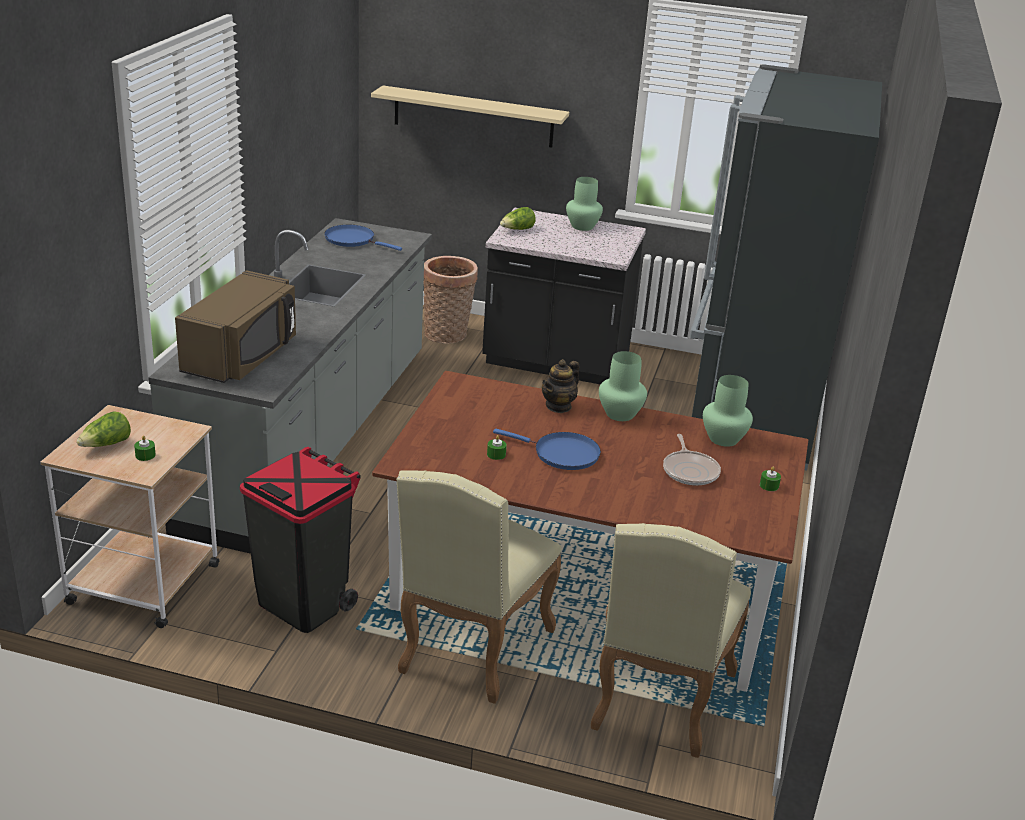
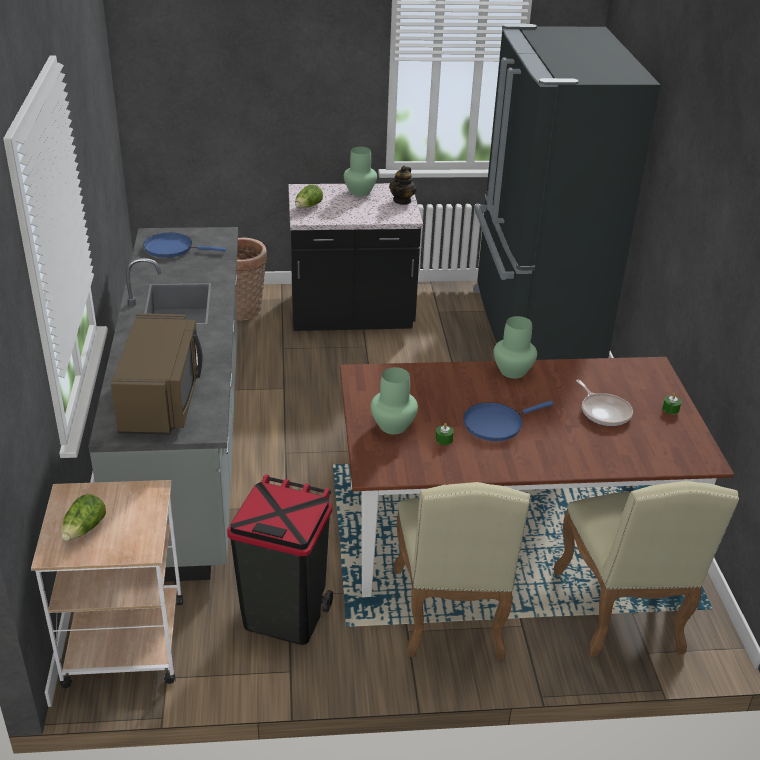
camera: 20 degrees left, 5 degrees up
green candle [134,436,156,461] -> none
beige shelf [371,85,569,148] -> none
blue frying pan [493,429,601,470] -> blue frying pan turned 150 degrees clockwise [463,401,554,441]
teapot [542,359,579,413] -> teapot moved to [389,166,416,205]
green vase [703,375,753,447] -> green vase moved to [371,367,418,434]

